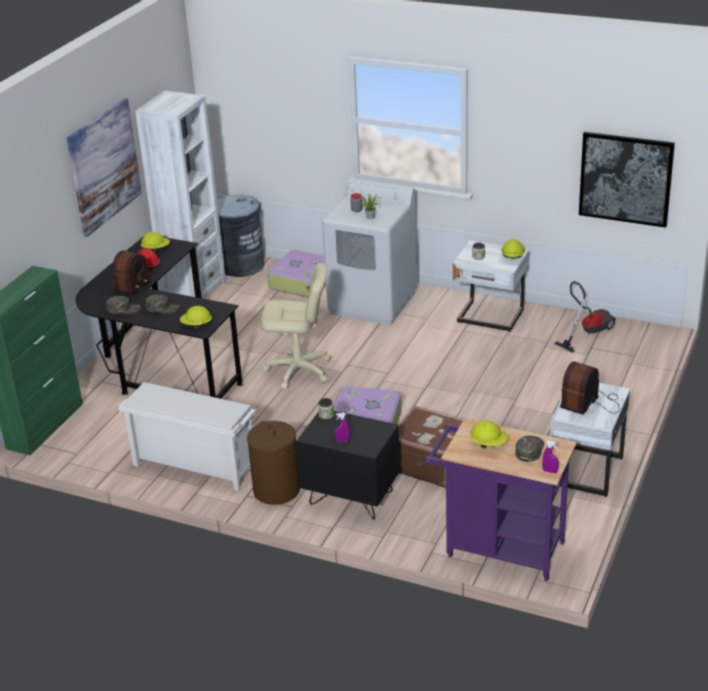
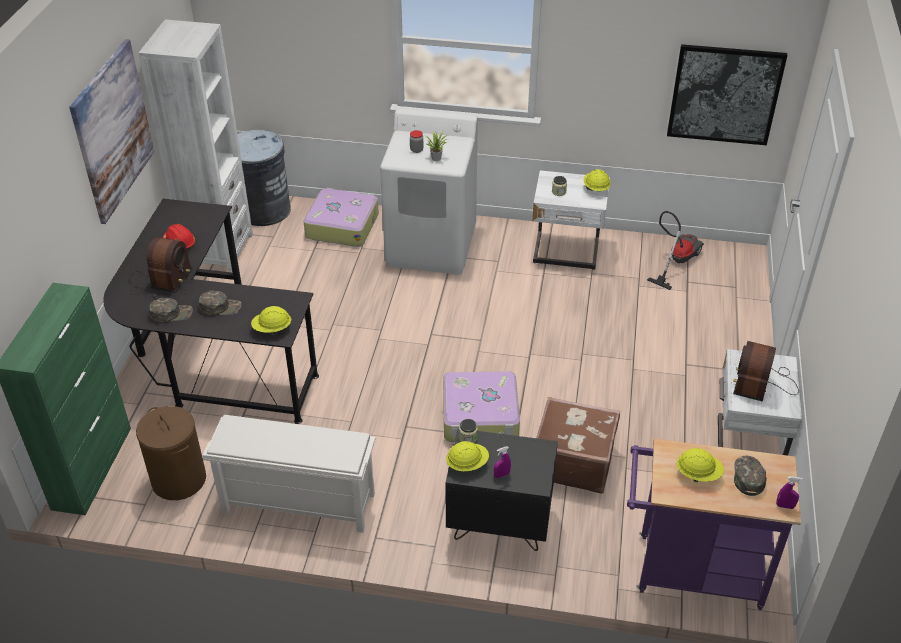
camera: 15 degrees left, 10 degrees up
yellow hard hat [141,232,170,252] -> yellow hard hat moved to [446,441,489,473]
brown laundry basket [247,421,300,505] -> brown laundry basket moved to [136,406,206,500]
beige office chair [260,263,331,389] -> none

